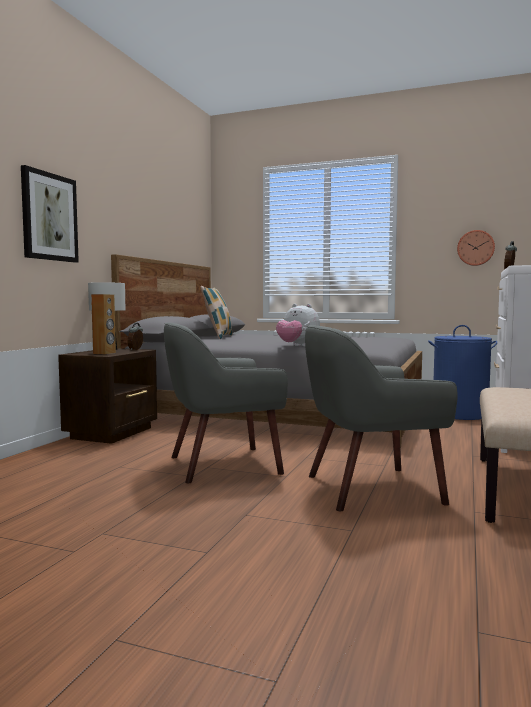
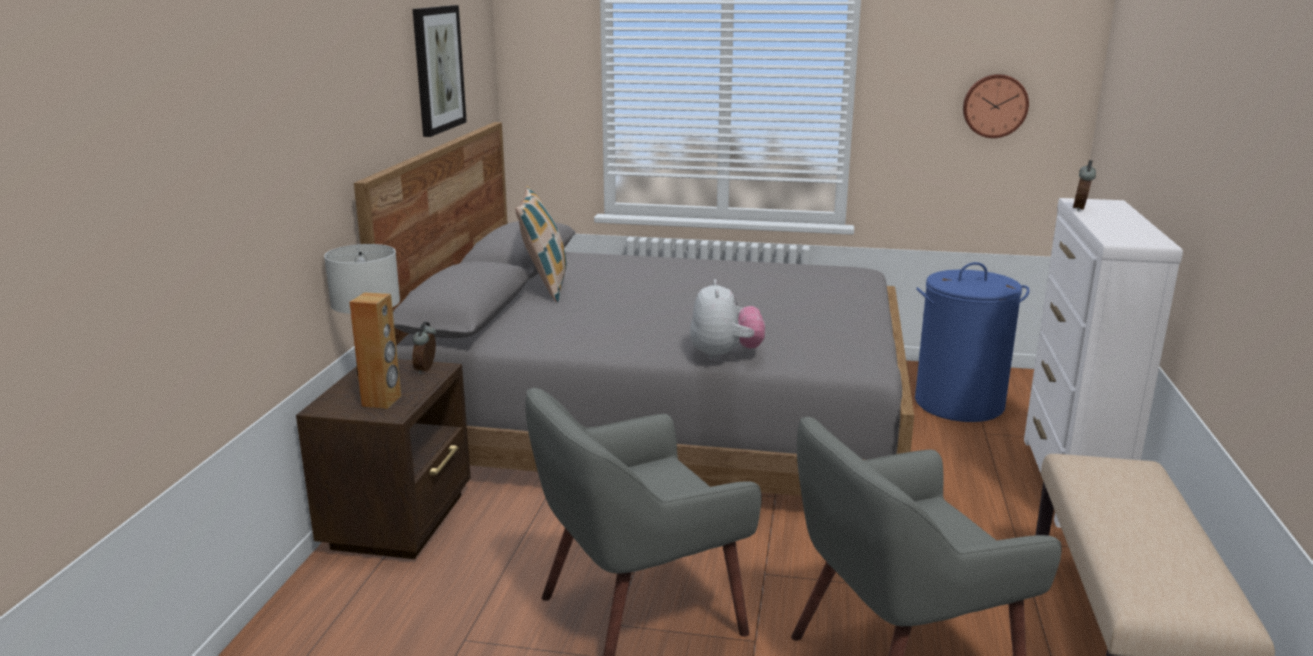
camera: 10 degrees left, 15 degrees up
picture [21,165,79,262] -> picture moved to [413,5,467,137]
plush toy [276,304,320,347] -> plush toy turned 120 degrees counterclockwise [690,279,765,361]

